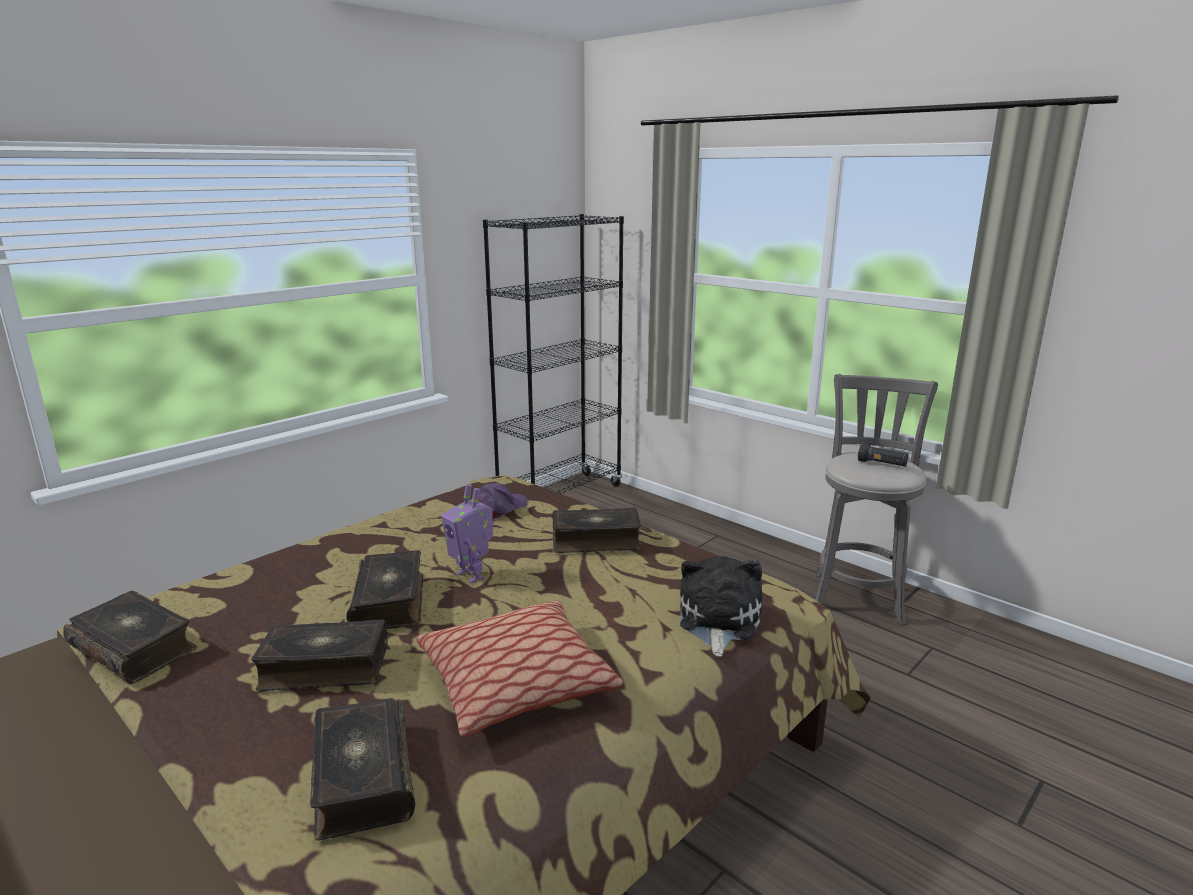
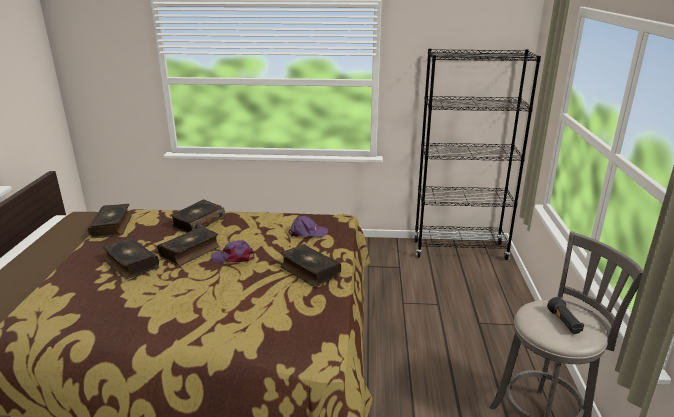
camera: 50 degrees right, 5 degrees up
book [310,698,415,841] -> book moved to [170,200,225,233]
pillow [417,600,623,737] -> none
toy robot [441,484,493,583] -> purple cap [211,240,255,263]
plush toy [680,556,762,657] -> none

